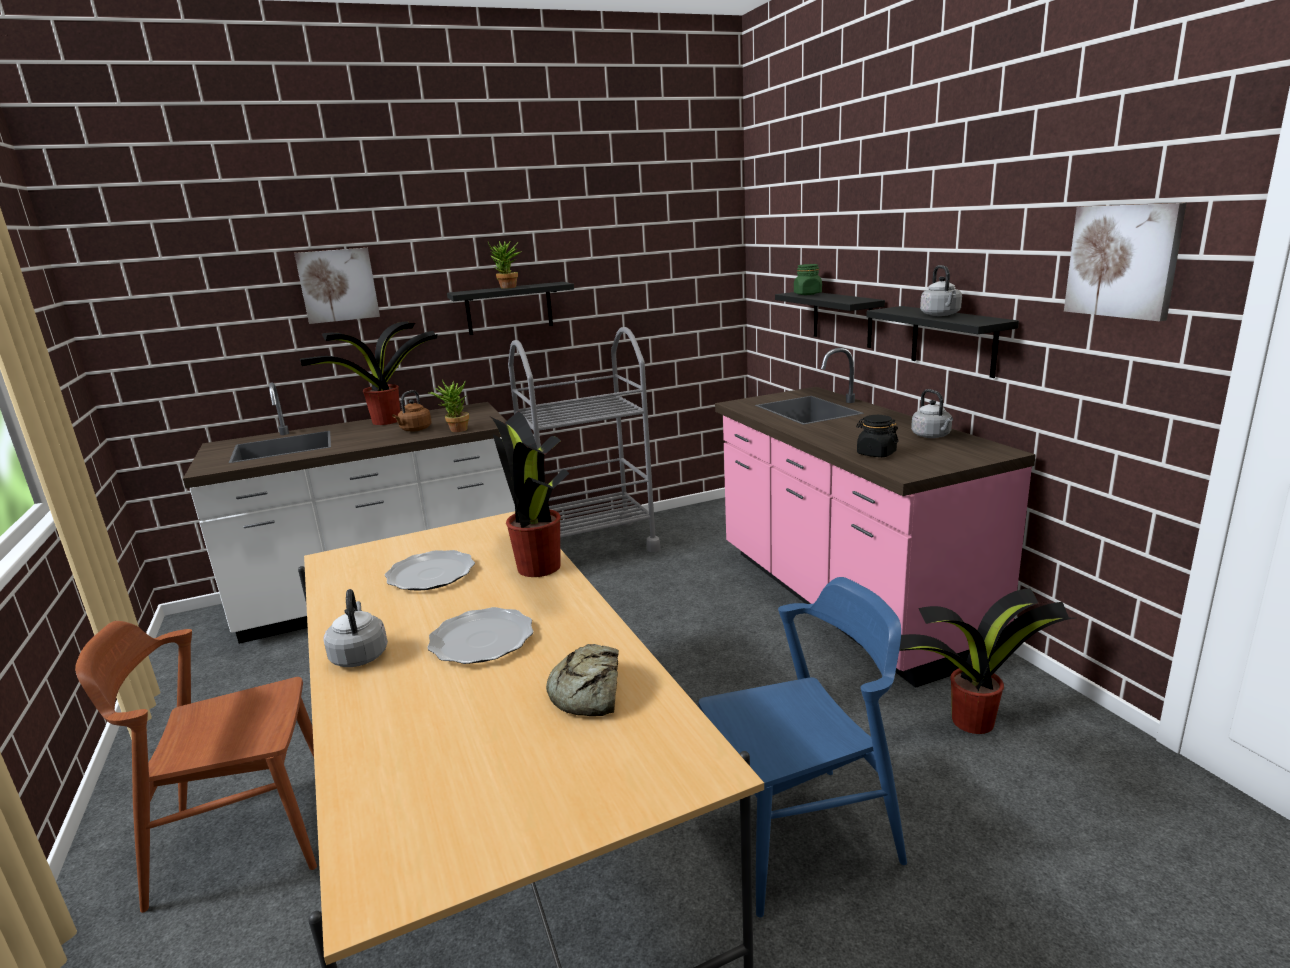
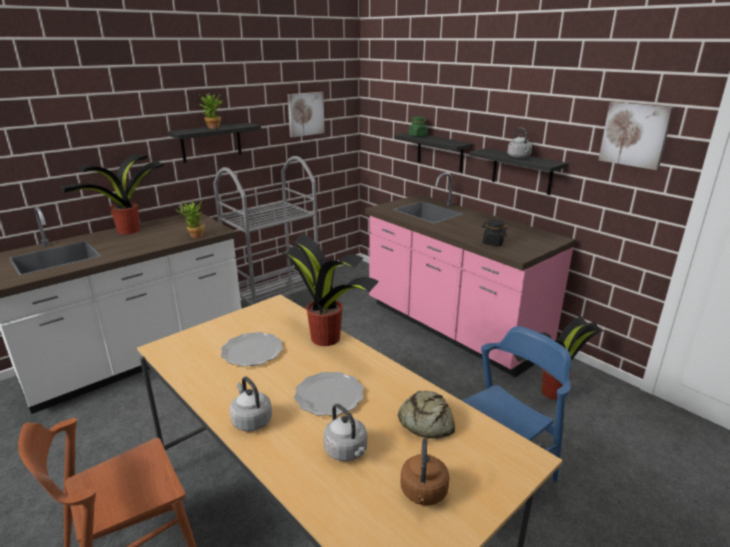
camera: 20 degrees left, 5 degrees up
picture [294,248,380,324] -> picture moved to [287,92,325,137]
brown kettle [392,390,432,432] -> brown kettle moved to [400,438,449,505]
grey kettle [911,389,953,438] -> grey kettle moved to [323,404,367,461]

